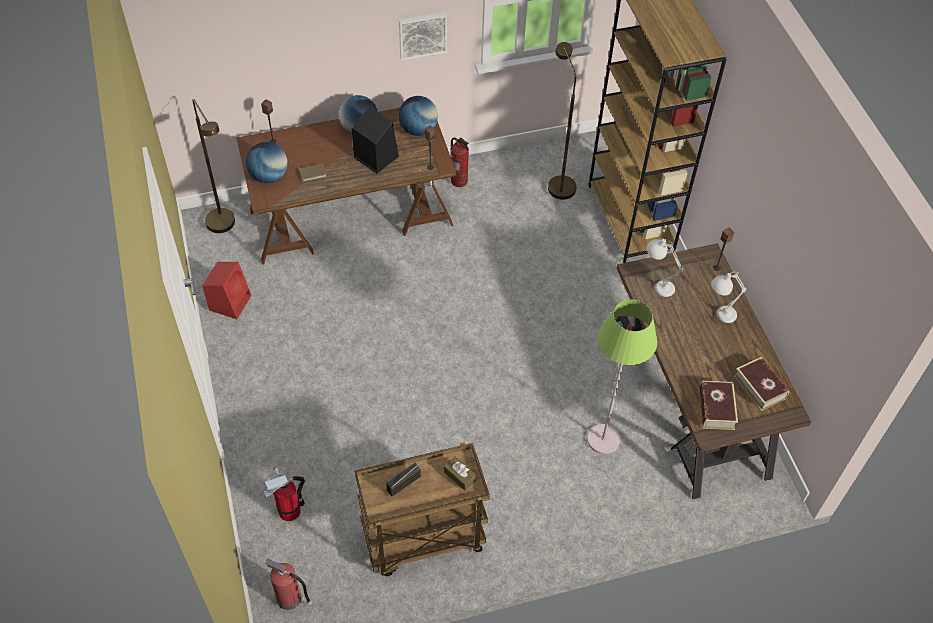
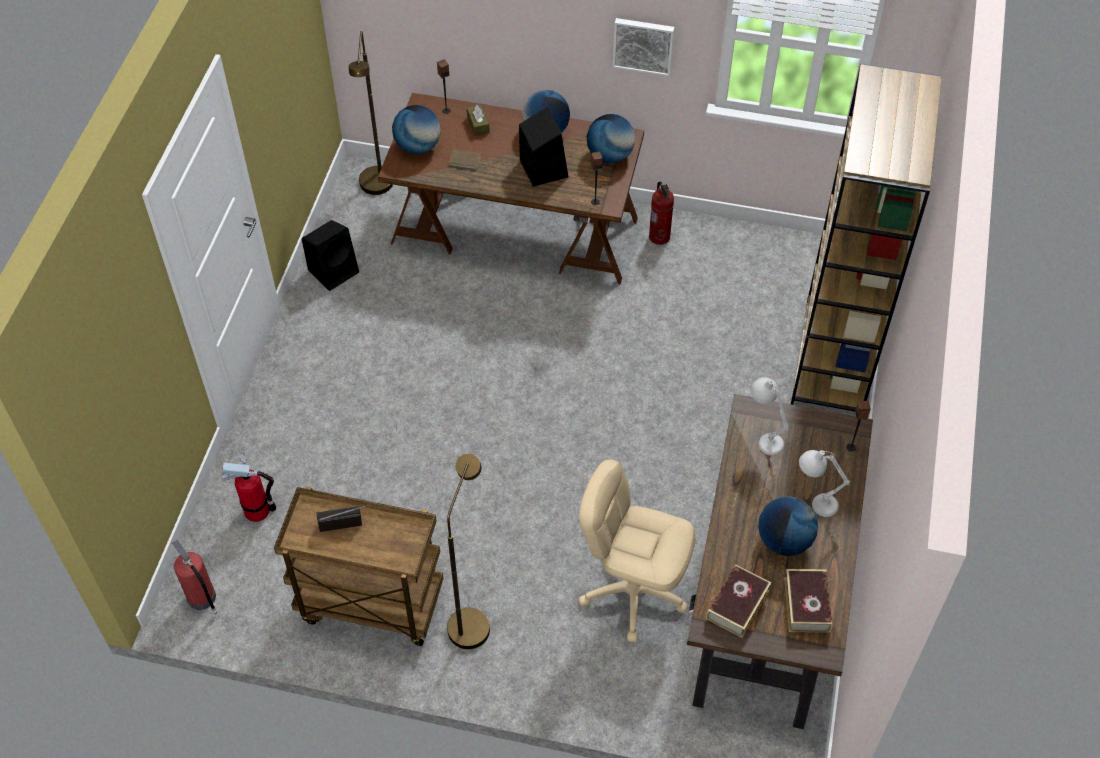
camera: 30 degrees right, 0 degrees up
red speaker [202,262,251,319] -> black speaker [302,220,359,291]
brown tissue box [444,456,476,491] -> brown tissue box moved to [467,105,490,136]
brown floor lamp [548,42,577,200] -> brown floor lamp moved to [447,453,490,649]
green floor lamp [587,300,657,454] -> beige office chair [578,459,696,642]
none -> globe [758,497,818,556]

